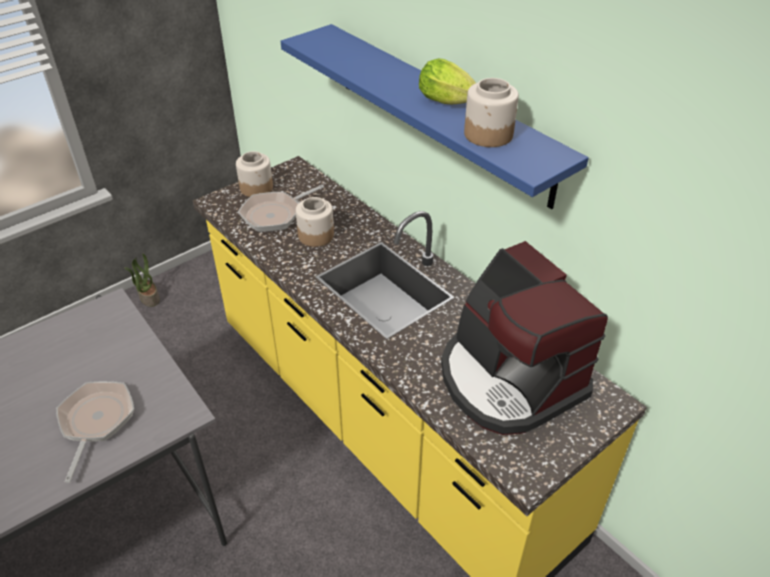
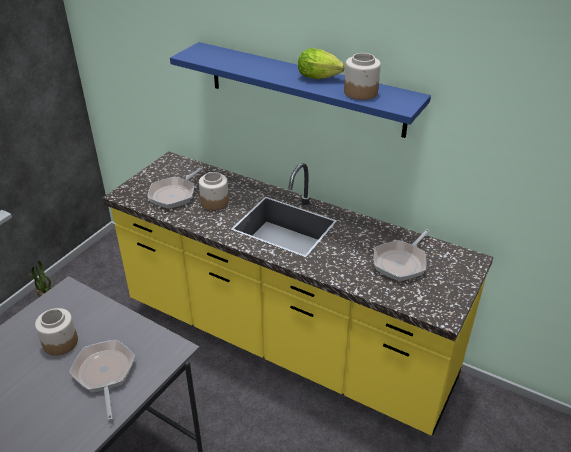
camera: 20 degrees left, 5 degrees down
jar [236,151,273,197] -> jar moved to [35,308,78,356]
coffee machine [441,241,608,435] -> frying pan [374,229,430,281]

